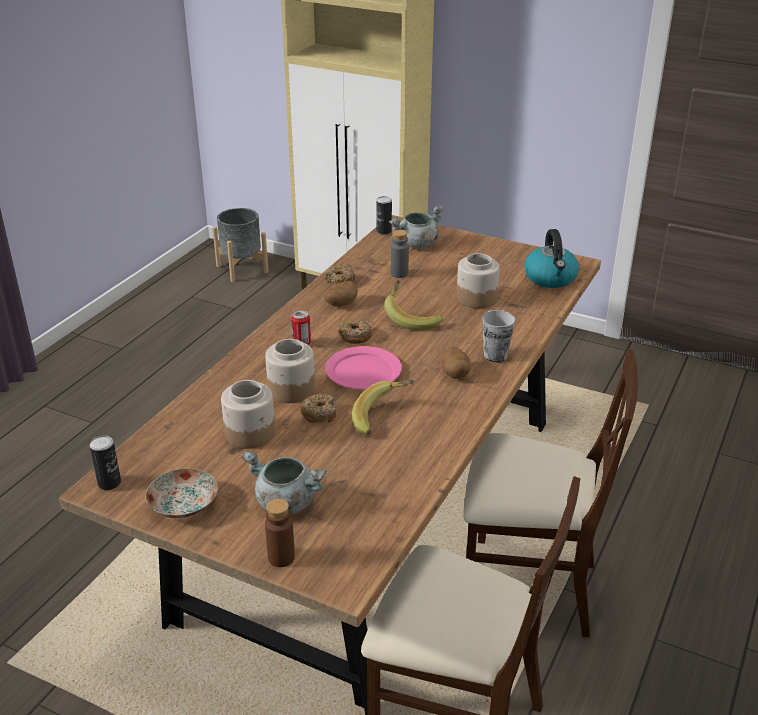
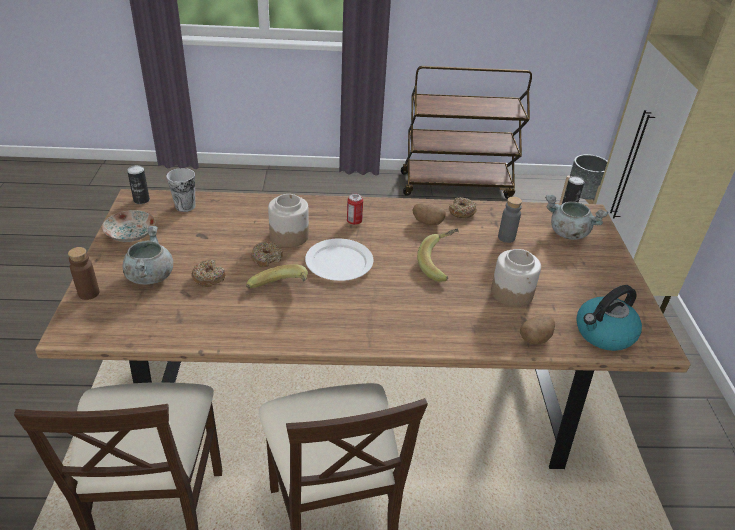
camera: 60 degrees right, 5 degrees up
jar [221,380,275,449] -> none
pink plate [325,346,402,389] -> white plate [305,239,373,281]
donut [339,319,372,344] -> donut moved to [192,259,225,287]
potato [442,347,471,379] -> potato moved to [520,315,555,345]
cup [482,310,515,362] -> cup moved to [167,168,195,212]
none -> brown cart [401,66,532,199]

